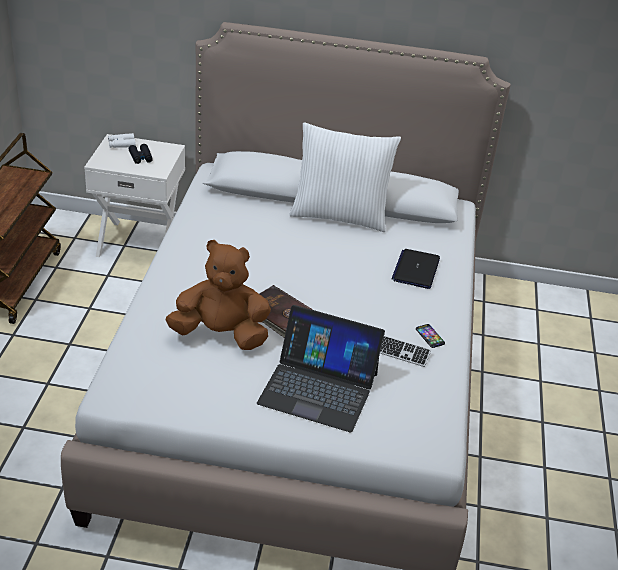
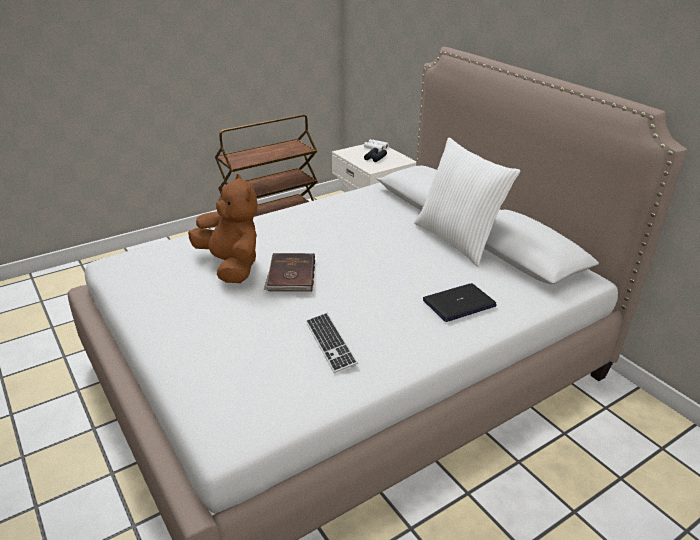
camera: 50 degrees right, 5 degrees down
laptop [257,305,385,432] -> none
phone [416,324,445,348] -> none

